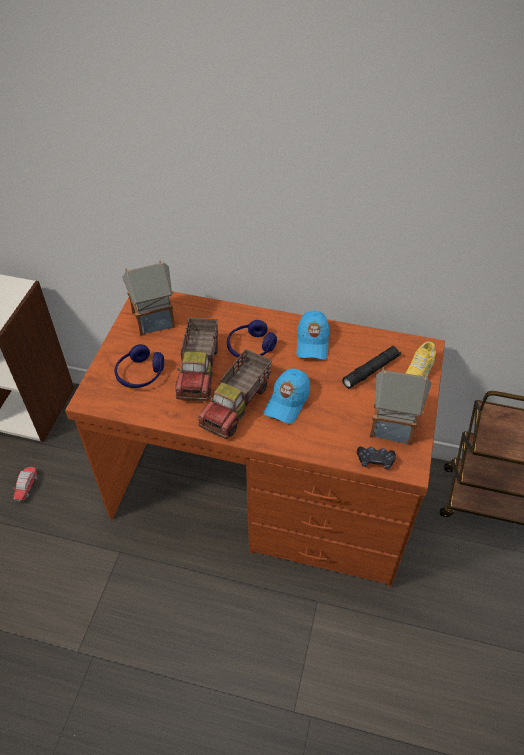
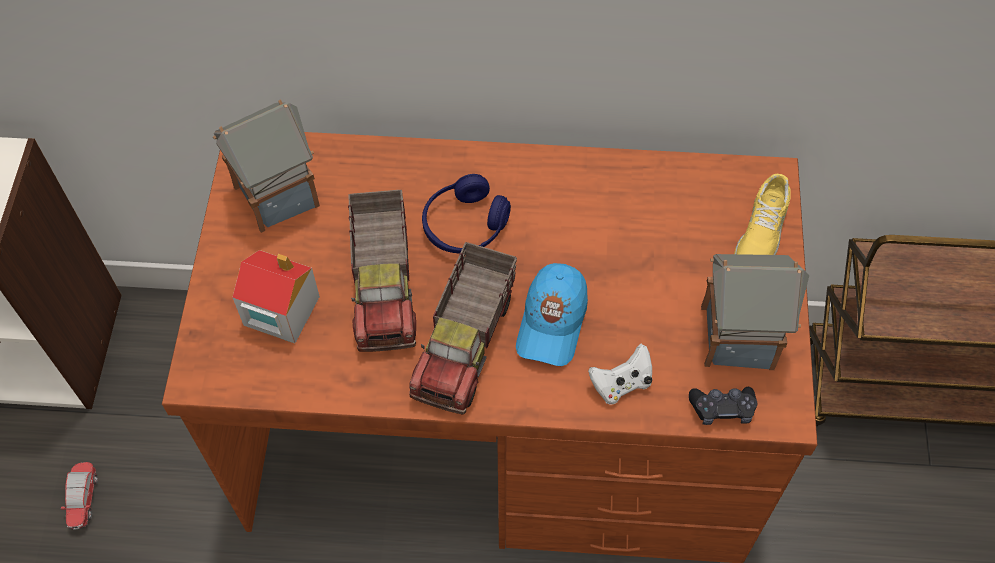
camera: 10 degrees left, 10 degrees up
blue headphones [115,344,164,388] -> toy house [232,250,320,343]
blue cap [297,310,329,360] -> none
black flashlight [342,346,401,389] -> none
none -> white game controller [588,344,652,405]

